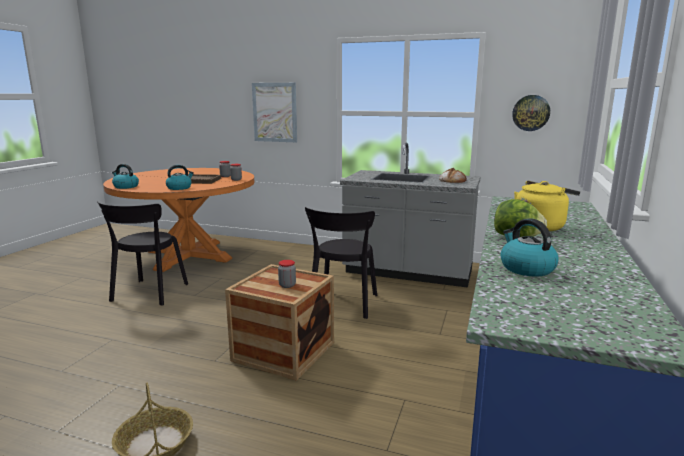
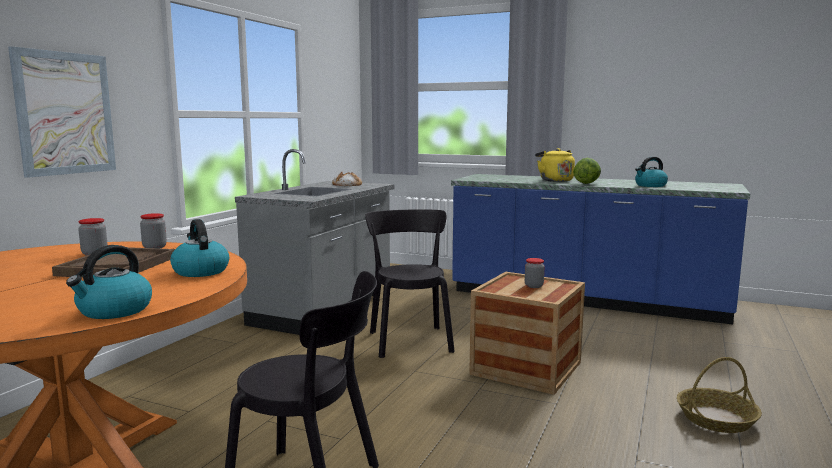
camera: 85 degrees left, 5 degrees down
black chair [305,207,377,319] -> black chair turned 120 degrees counterclockwise [365,209,455,358]
wall clock [512,95,550,131] -> none

